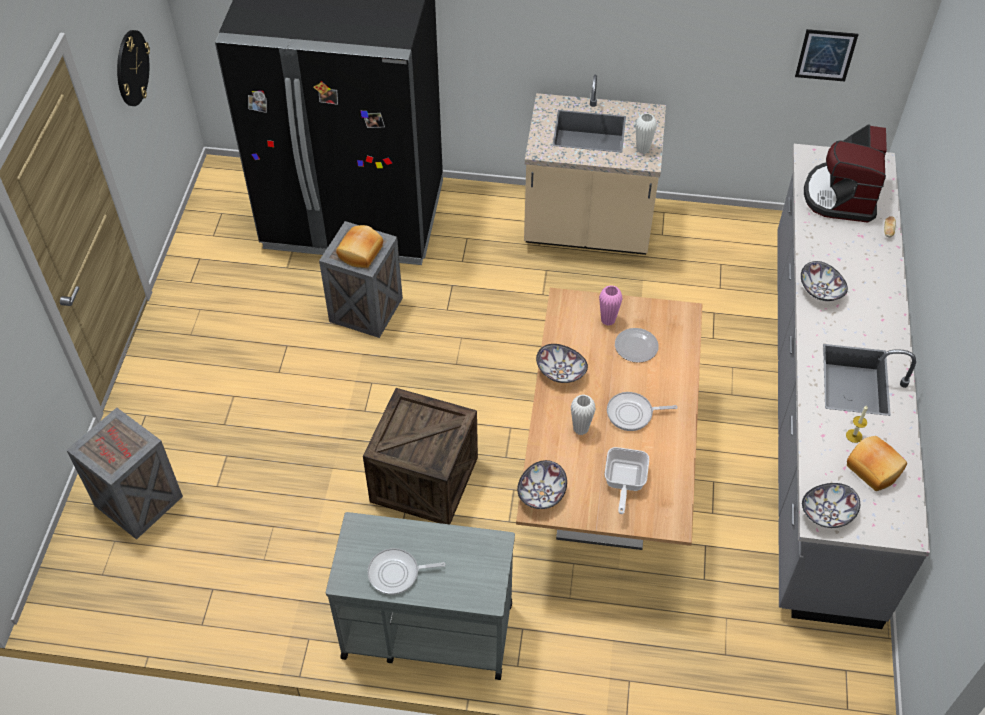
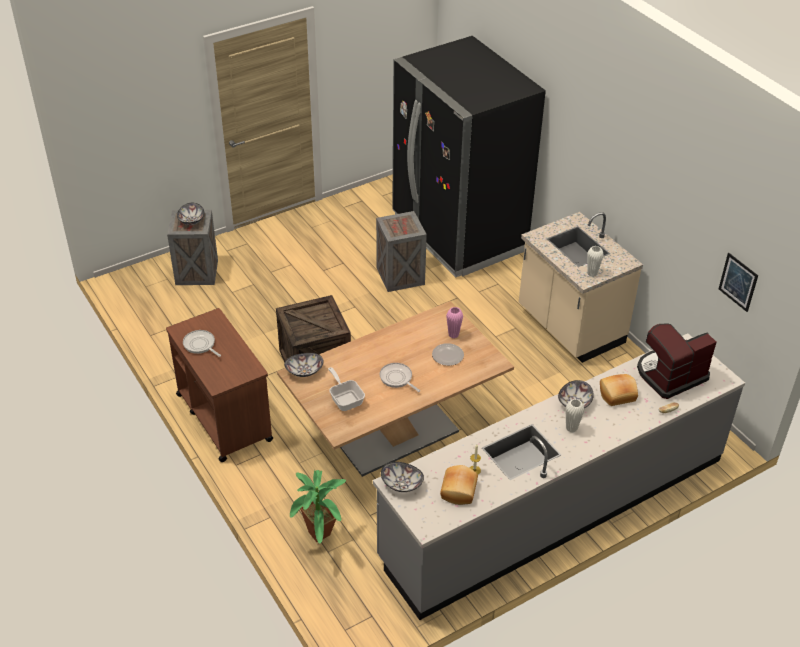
camera: 50 degrees right, 10 degrees down
wall clock [117,30,150,106] -> none
grey cart [326,512,515,680] -> brown cart [166,308,273,462]
bread [336,225,383,268] -> bread moved to [600,374,638,406]
bowl [536,344,588,383] -> bowl moved to [177,203,204,225]
white vase [571,394,596,435] -> white vase moved to [565,399,584,433]
frying pan [605,447,649,514] -> frying pan turned 90 degrees clockwise [328,367,365,411]
none -> potted plant [290,470,346,543]

